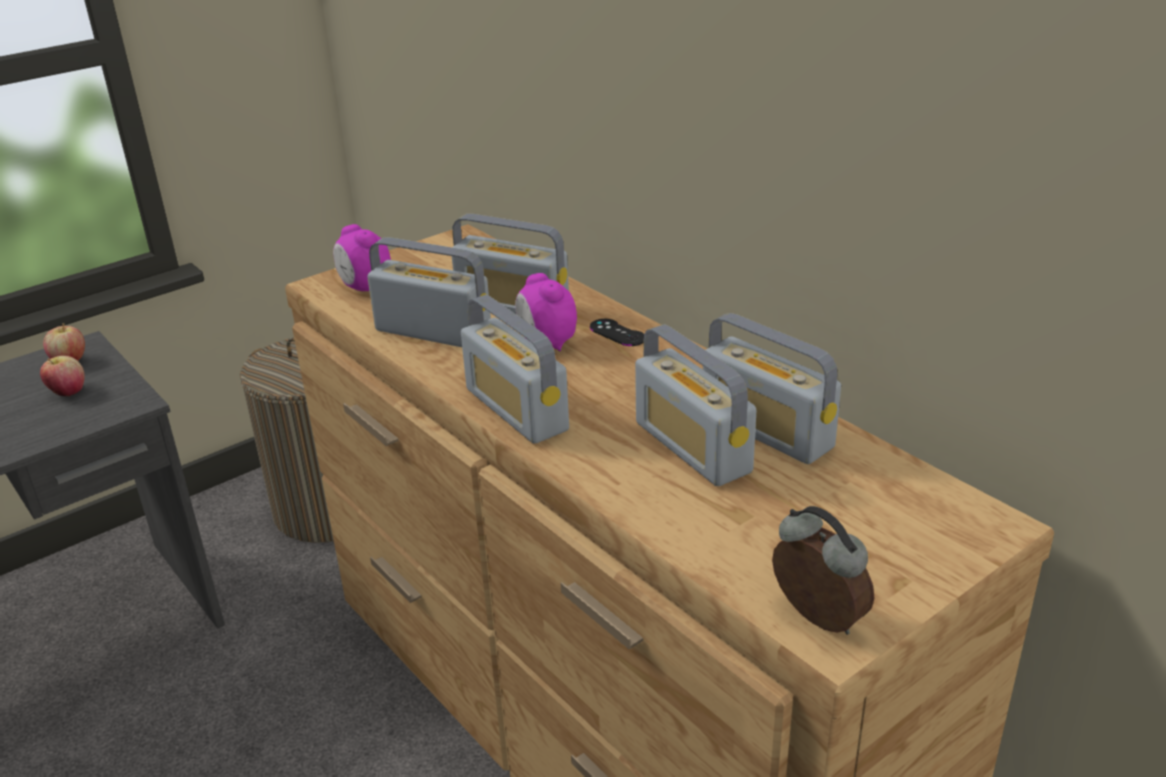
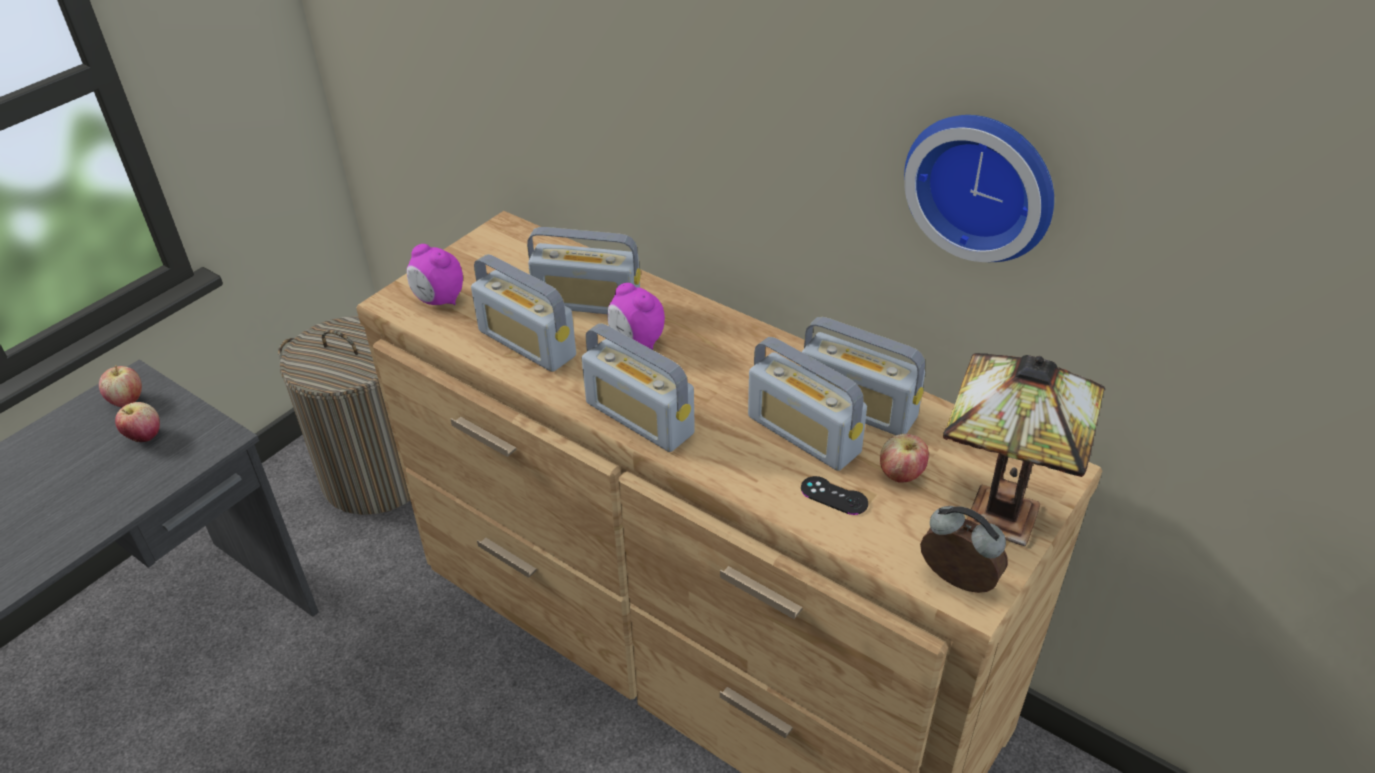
camera: 15 degrees left, 10 degrees up
radio [367,237,491,347] -> radio turned 150 degrees counterclockwise [471,254,576,372]
black game controller [590,319,644,346] -> black game controller moved to [801,476,868,515]
none -> apple [880,434,929,483]
none -> wall clock [904,115,1054,262]
none -> table lamp [943,353,1105,546]

